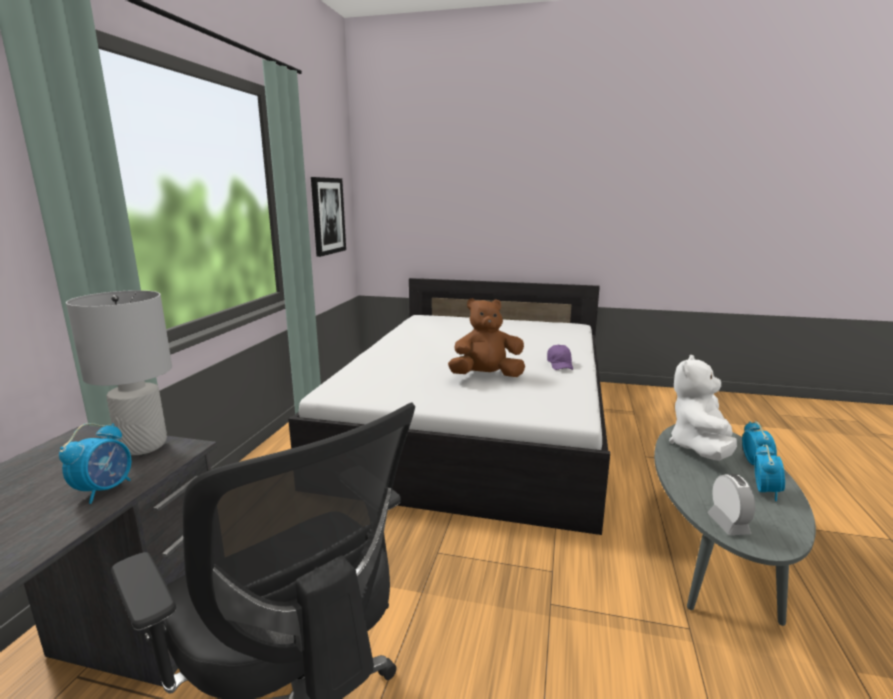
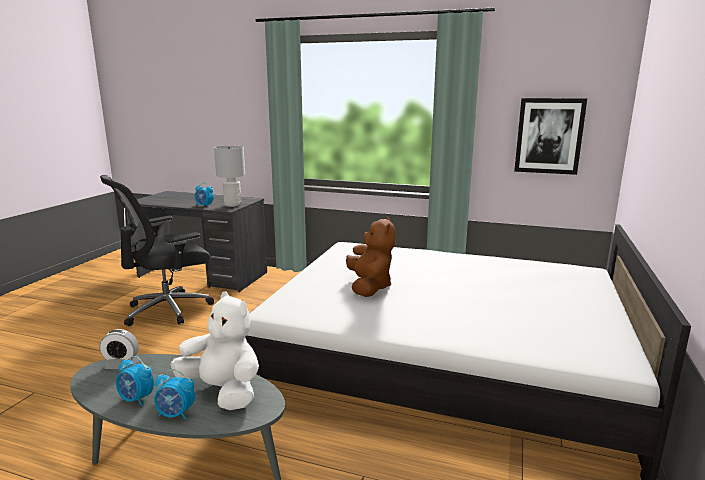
camera: 95 degrees right, 0 degrees up
purple cap [547,344,573,370] -> none

